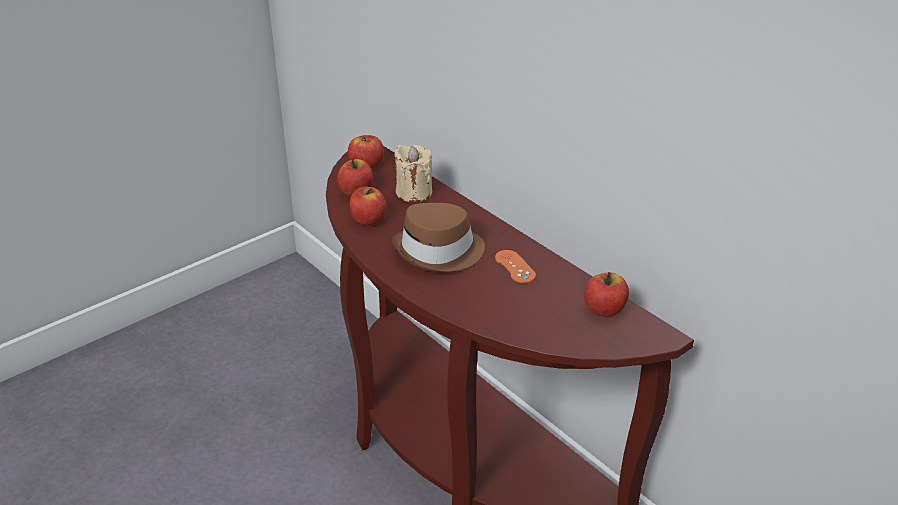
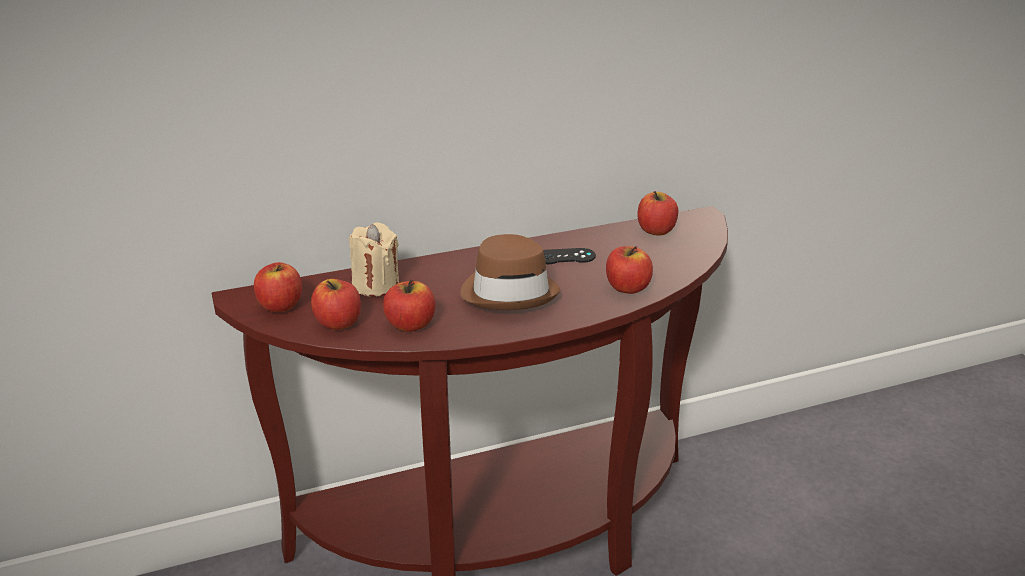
camera: 70 degrees left, 5 degrees down
orange game controller [495,250,536,283] -> black game controller [543,248,596,264]
none -> apple [606,246,653,294]

